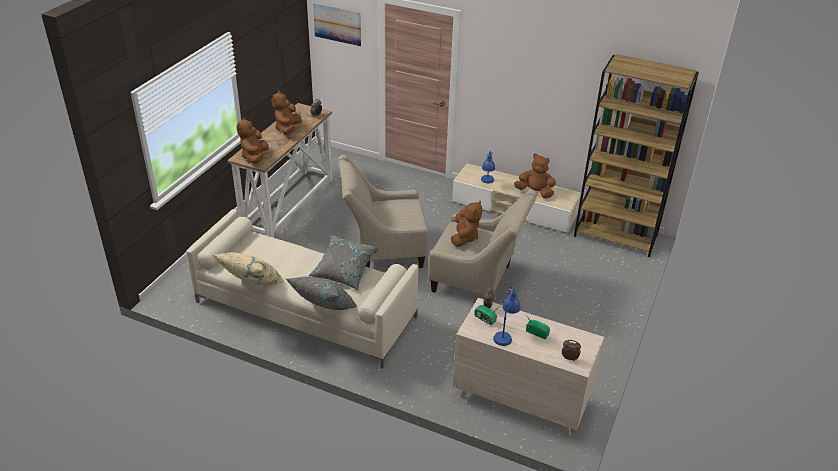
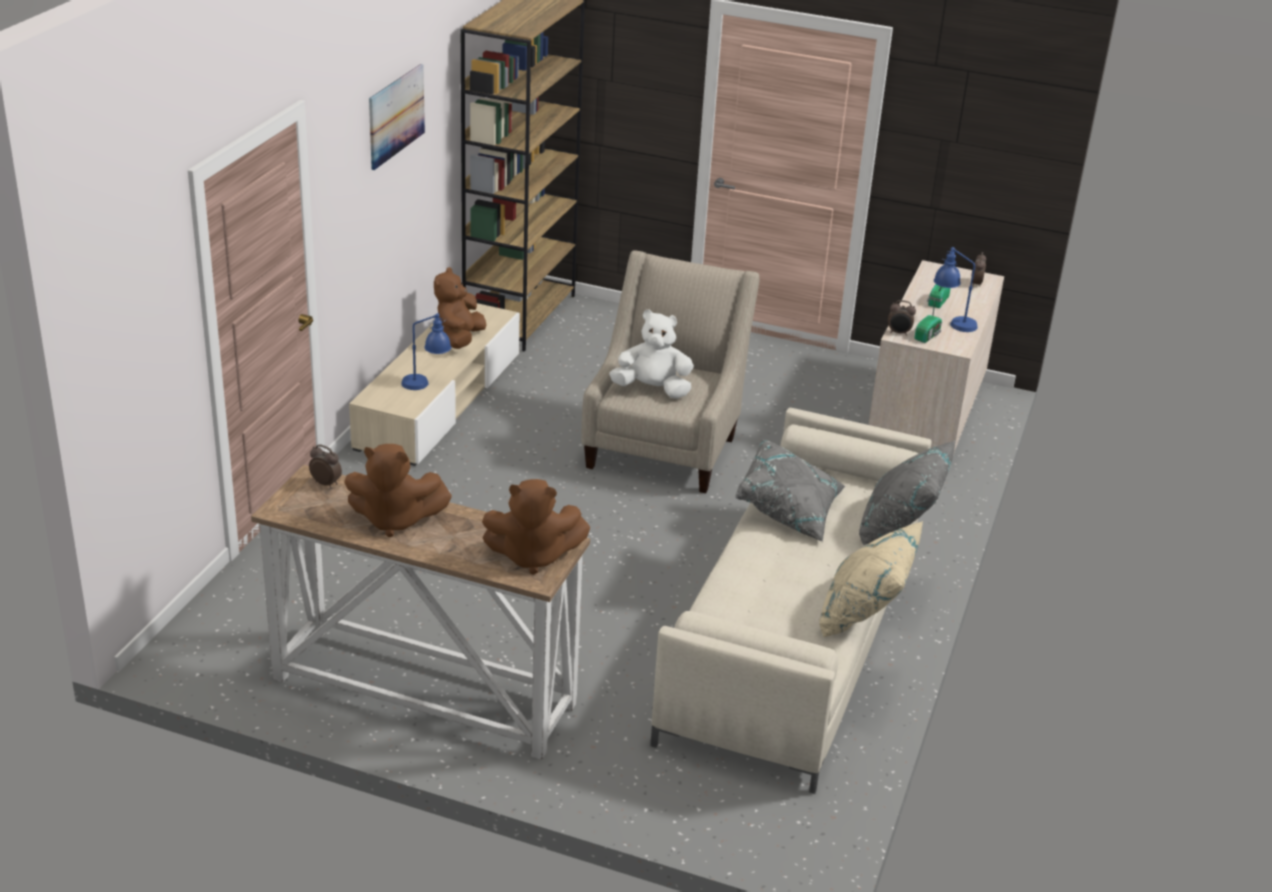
camera: 95 degrees left, 5 degrees down
picture [313,3,361,46] -> picture moved to [369,64,425,170]
beige armchair [338,154,429,268] -> none
brown plush toy [451,201,482,247] -> white plush toy [609,310,694,399]

